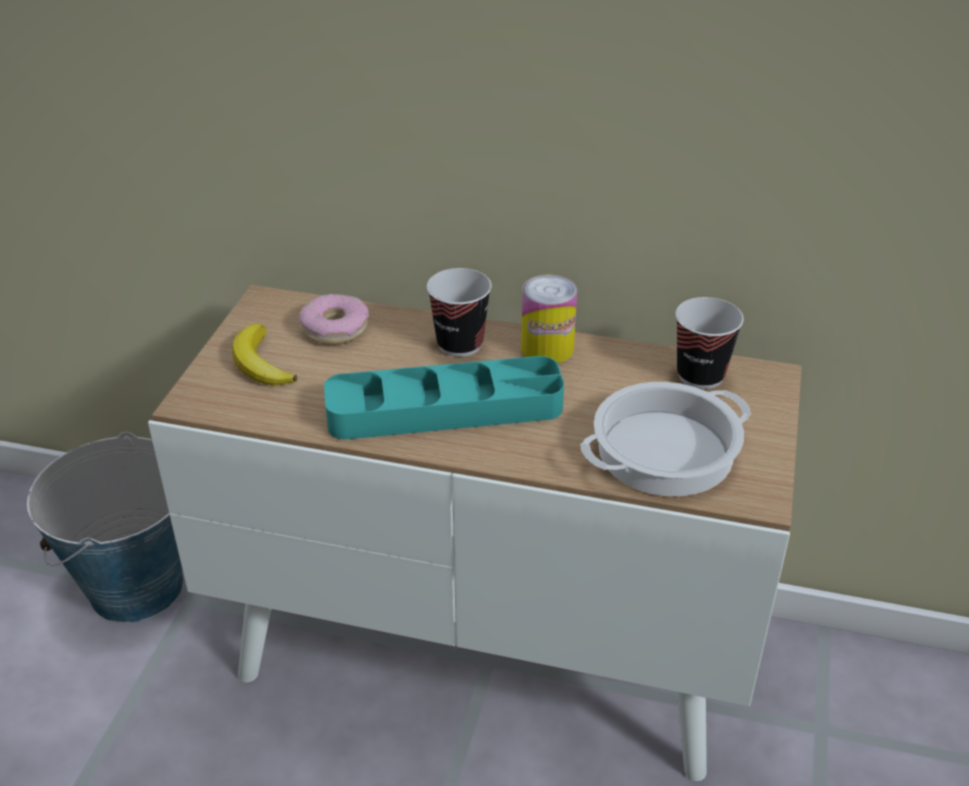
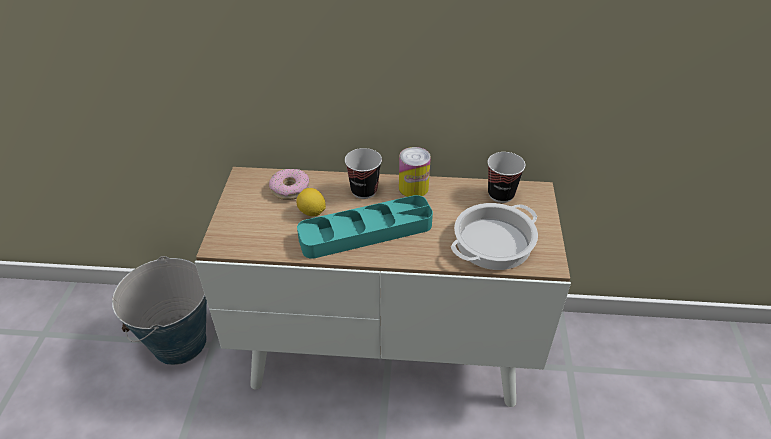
camera: 10 degrees left, 5 degrees up
banana [232,324,298,386] -> none
none -> lemon [296,188,326,216]

